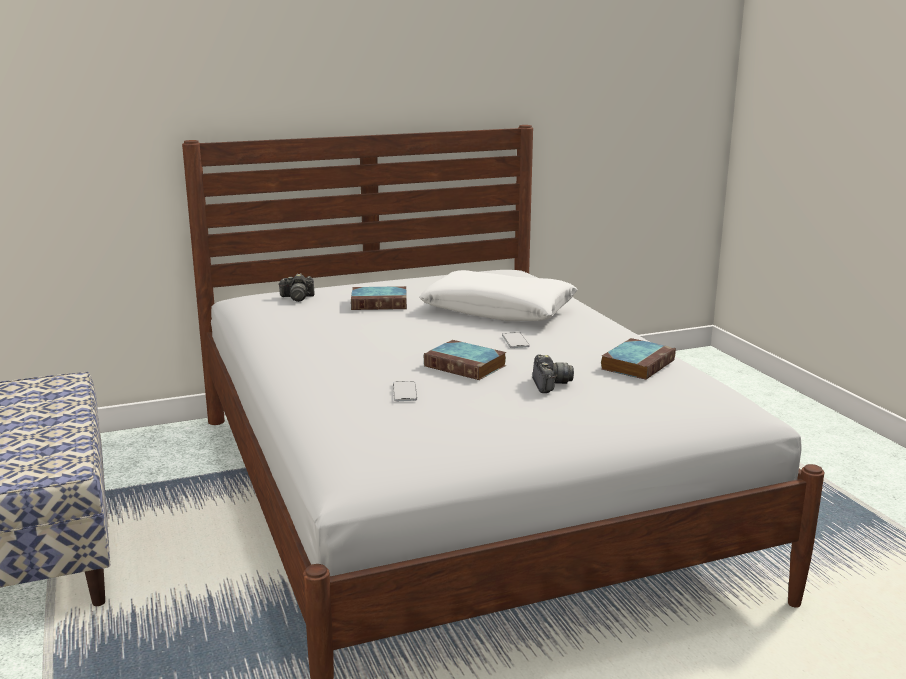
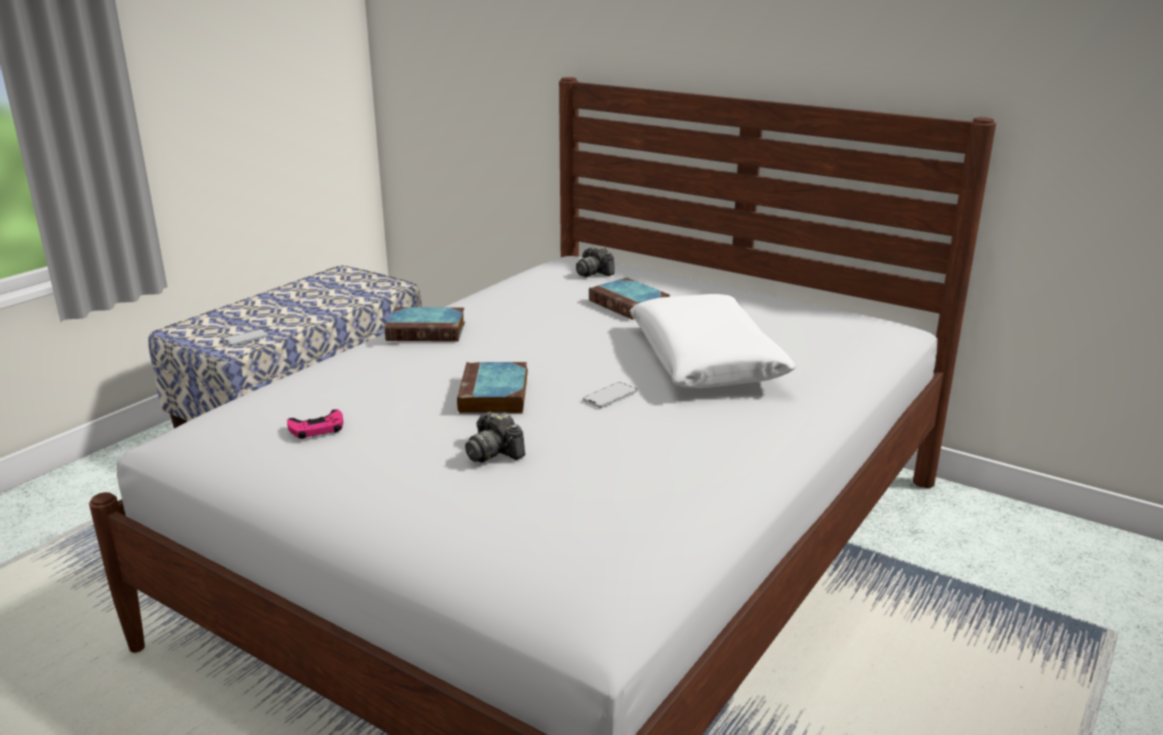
camera: 55 degrees right, 5 degrees up
phone [393,381,417,401] -> phone moved to [223,329,269,346]
camera [532,354,574,393] -> camera turned 90 degrees clockwise [465,412,525,463]
book [601,338,676,380] -> book moved to [384,307,465,342]
none -> pink game controller [287,409,343,439]

